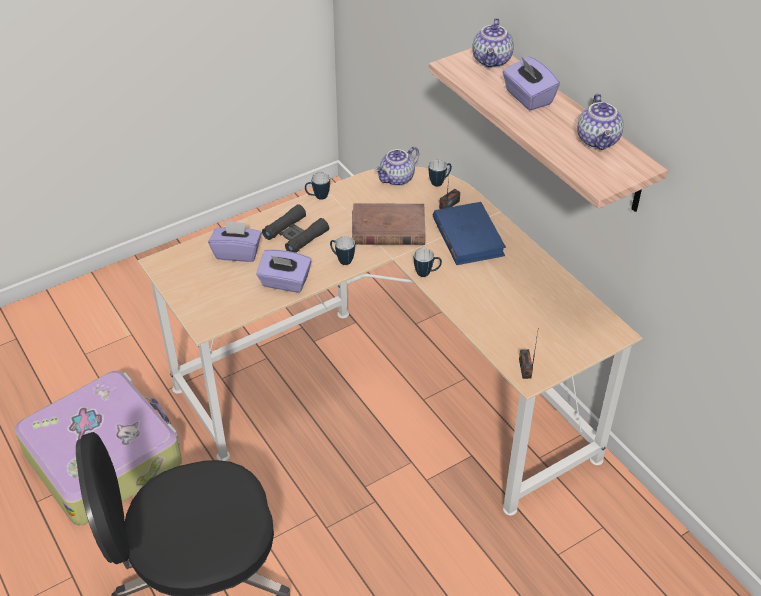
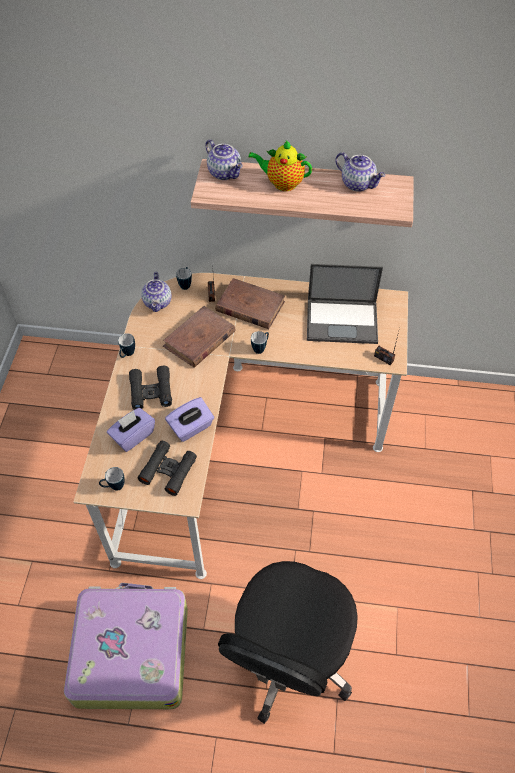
camera: 50 degrees left, 10 degrees up
mug [330,236,355,265] -> mug moved to [99,467,125,491]
blue book [433,202,506,265] -> brown book [215,278,285,329]
purple tissue box [502,56,560,111] -> teapot [248,140,312,191]
none -> black binoculars [137,441,197,496]
none -> laptop [307,264,383,344]

